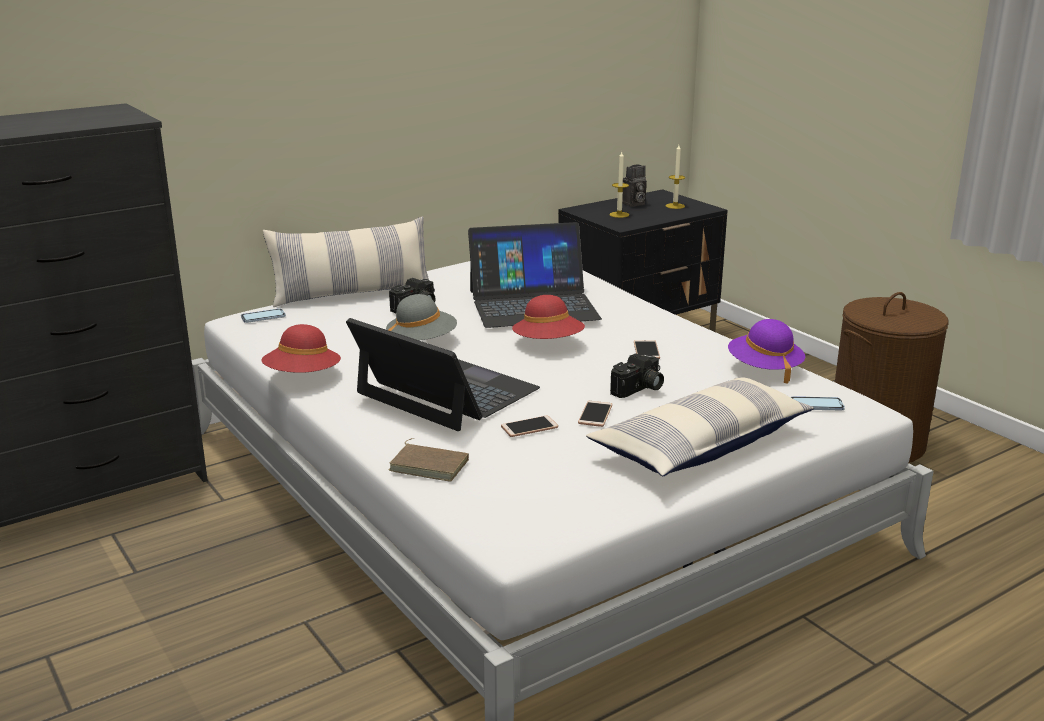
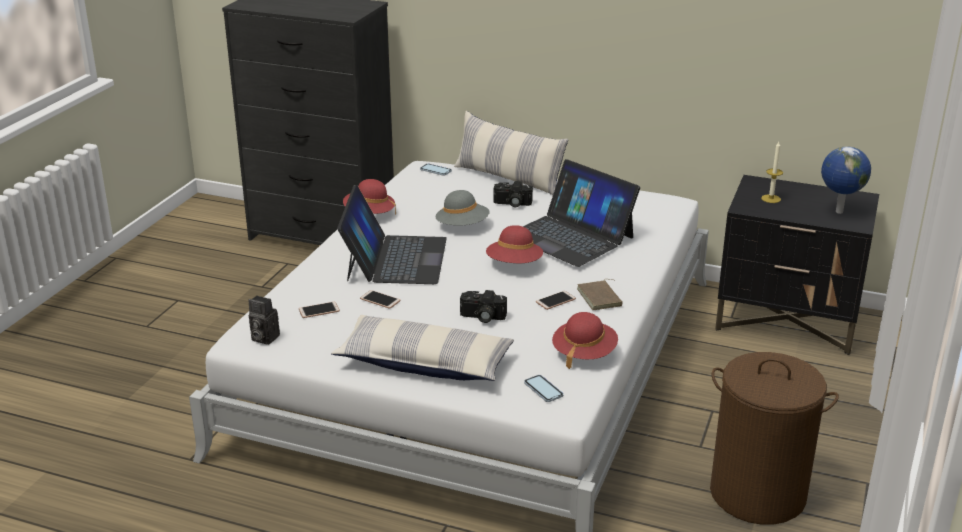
camera: 55 degrees right, 5 degrees up
brown book [389,438,469,482] -> brown book moved to [577,279,623,310]
phone [578,401,612,427] -> phone moved to [299,302,340,318]
camera [622,164,647,207] -> camera moved to [248,296,280,345]
candle [666,145,685,209] -> globe [821,146,871,214]
purple hat [728,319,805,384] -> red hat [552,312,618,369]

